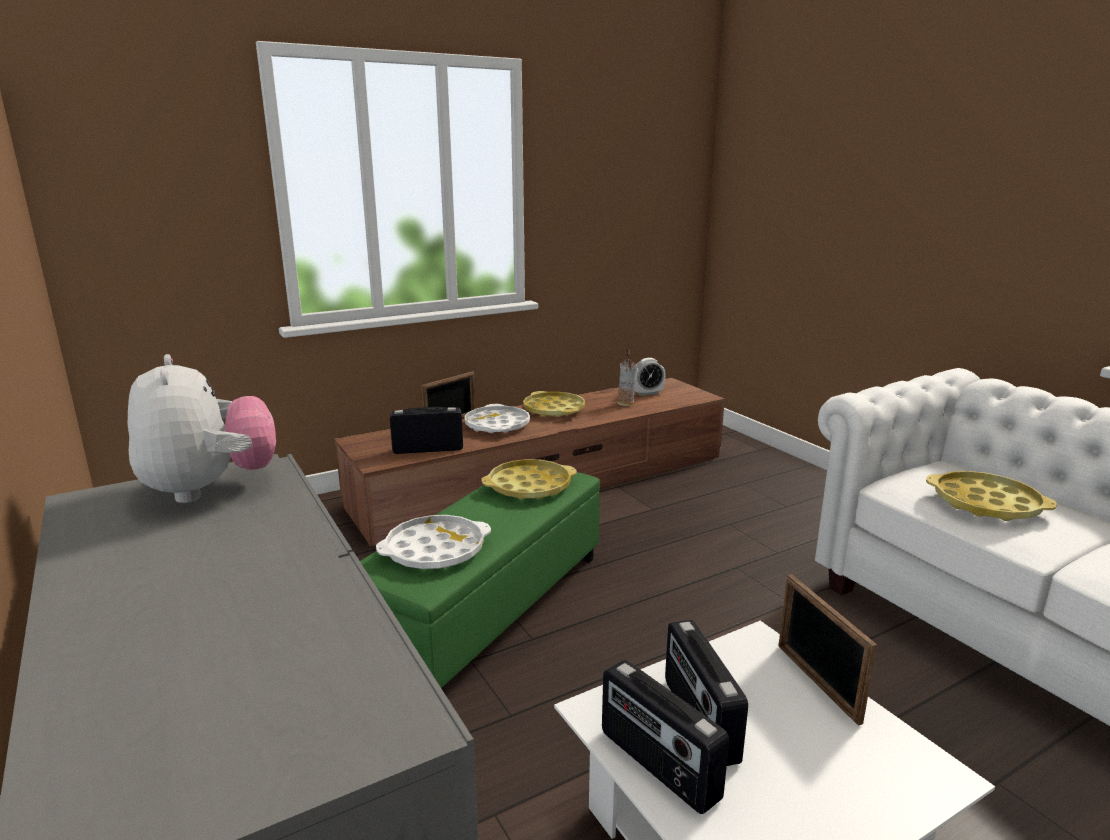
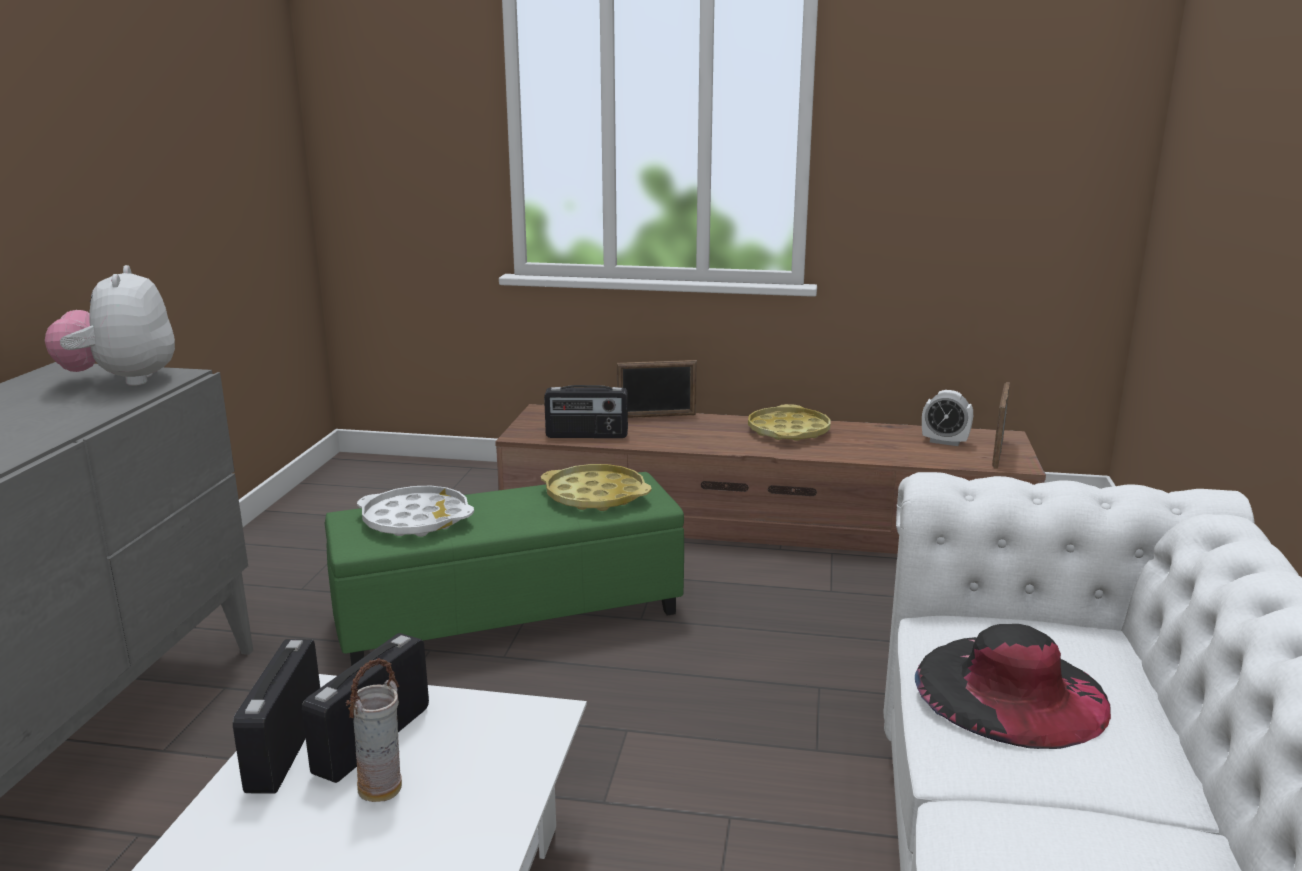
camera: 40 degrees right, 0 degrees up
plush toy [128,354,276,503] -> plush toy turned 150 degrees clockwise [45,265,175,386]
radio [390,407,463,454] -> radio turned 150 degrees clockwise [544,385,628,438]
white tray [465,404,530,433] -> none
vase [617,349,637,406] -> vase moved to [346,658,402,802]
picture frame [778,574,877,726] -> picture frame moved to [992,382,1010,469]
yellow tray [926,471,1057,521] -> black hat [915,624,1111,749]

